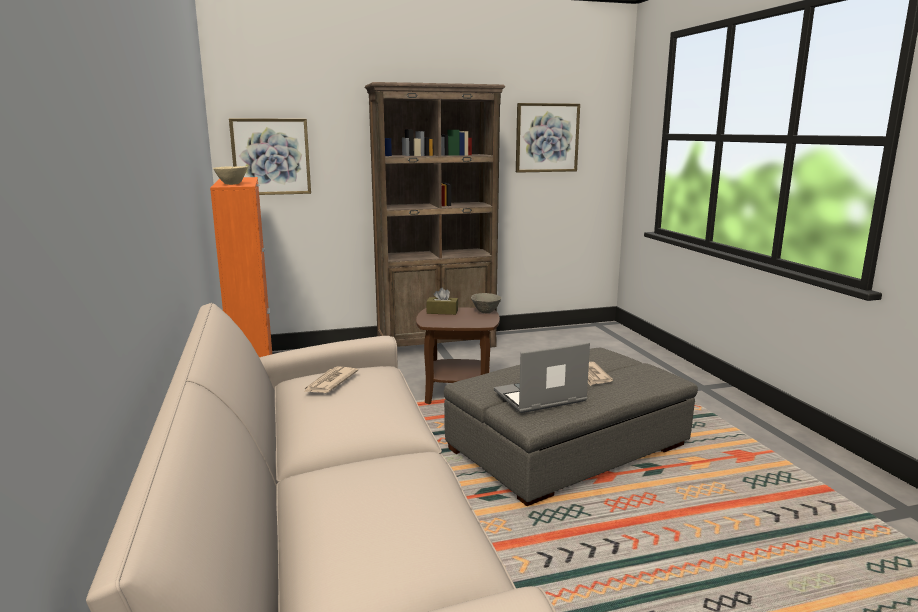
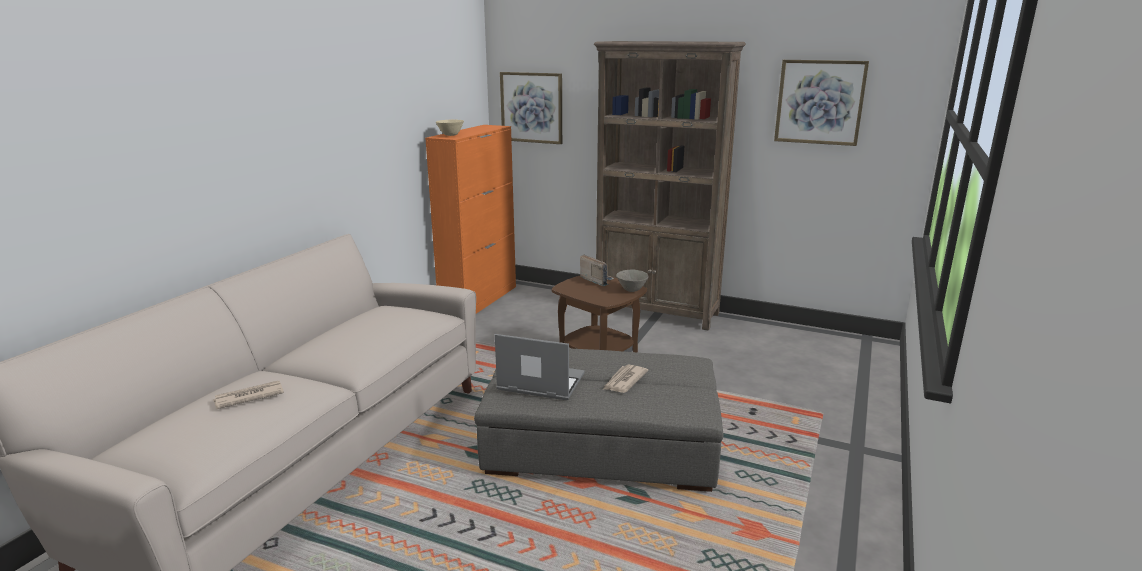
camera: 40 degrees right, 5 degrees up
newspaper [304,367,358,393] -> newspaper moved to [213,381,284,409]
brown tissue box [426,288,458,315] -> radio [580,254,614,286]

